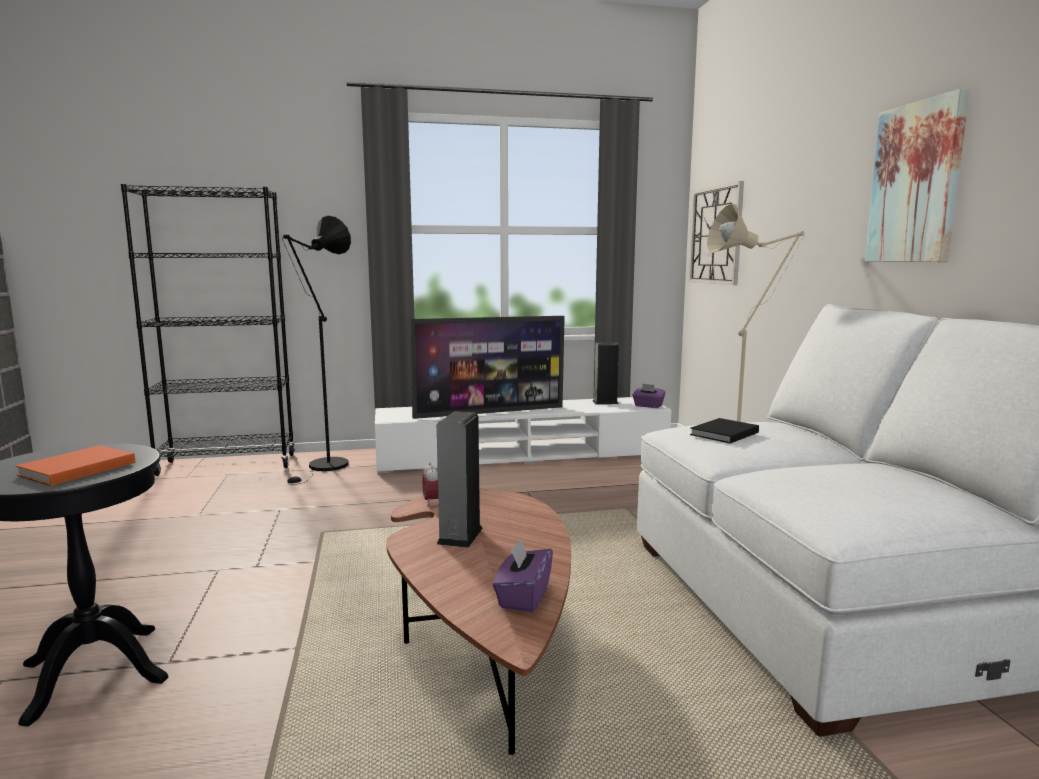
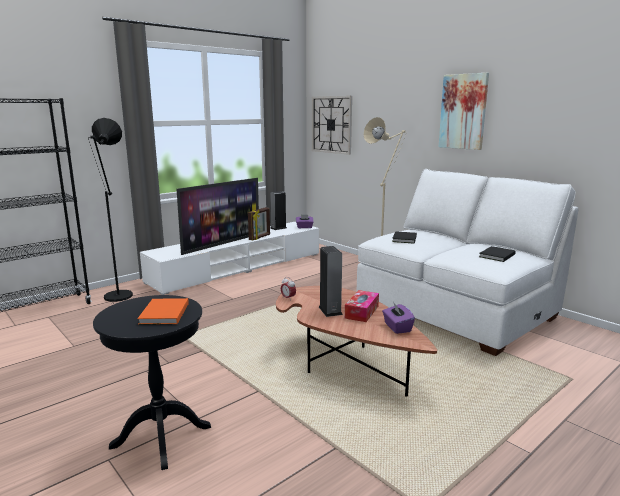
camera: 30 degrees left, 5 degrees up
none -> picture frame [248,207,270,240]
none -> tissue box [345,290,379,322]
none -> black book [479,246,516,262]

